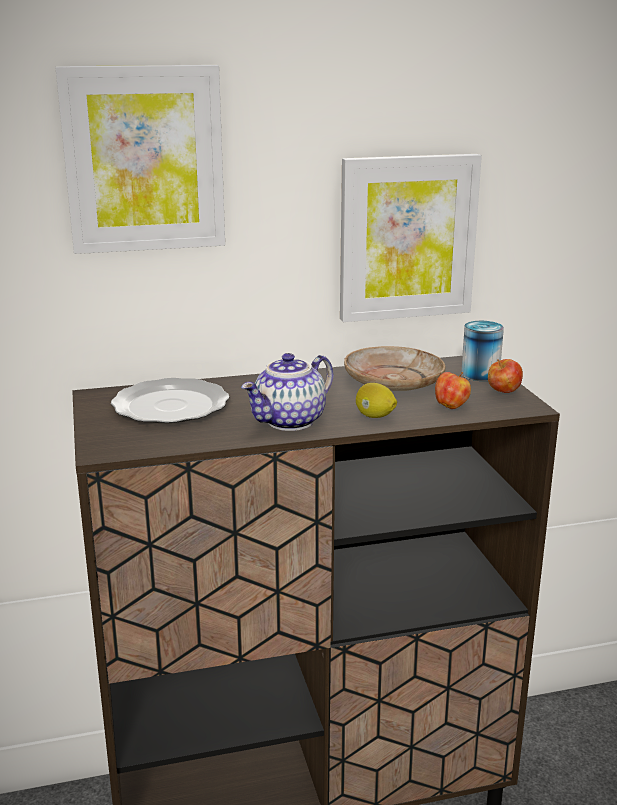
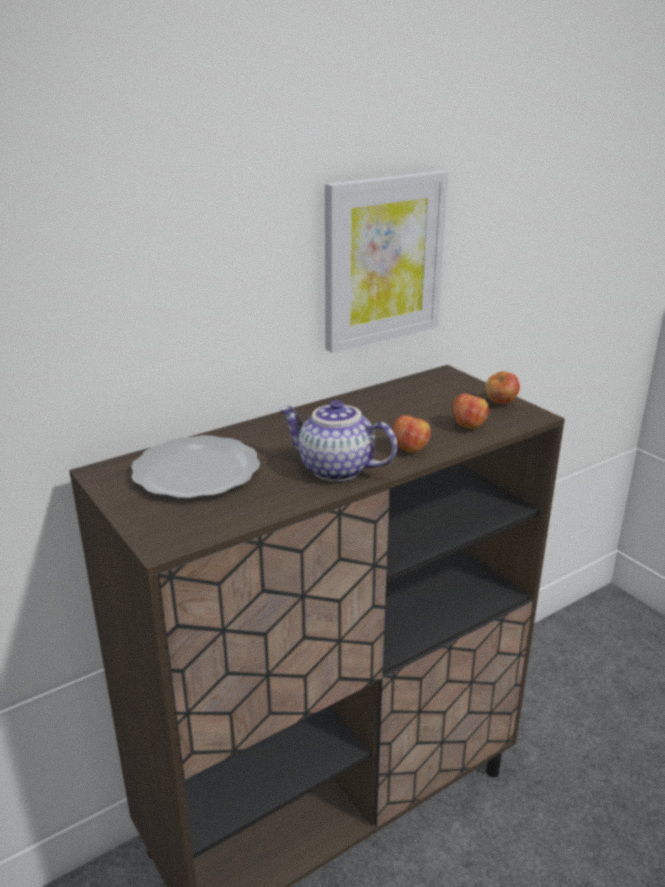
camera: 20 degrees left, 5 degrees up
picture [55,65,225,254] -> none
teapot [241,353,333,431] -> teapot turned 90 degrees clockwise [279,400,397,482]
beige plate [344,346,446,391] -> none
lemon [356,383,397,418] -> apple [393,414,431,453]
can [461,321,504,381] -> none

